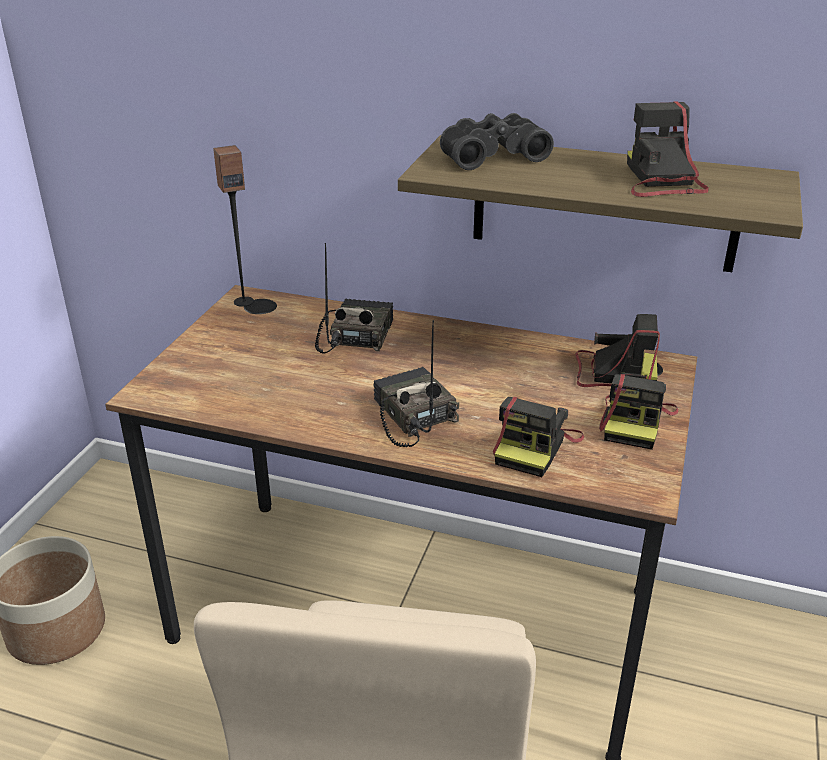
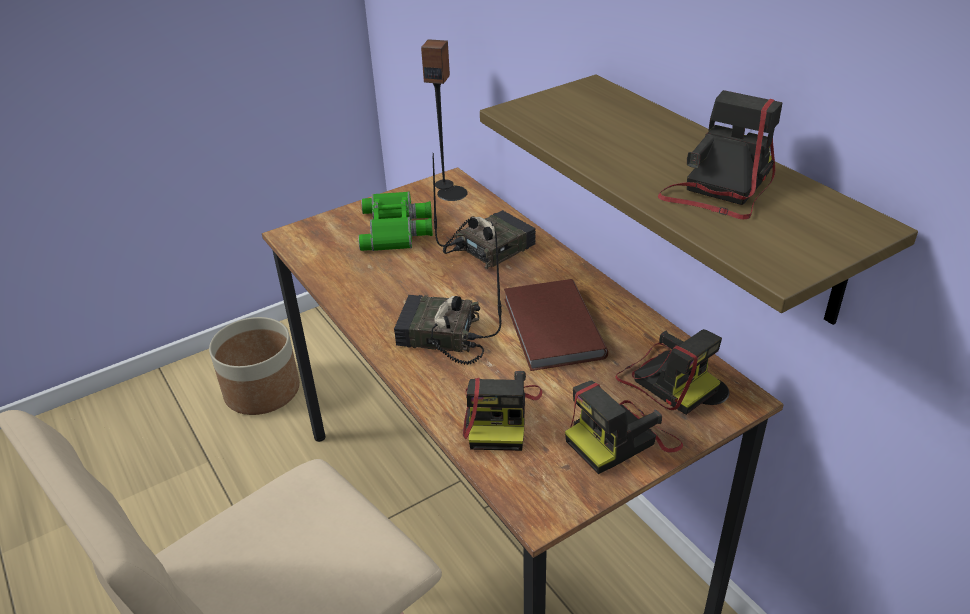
camera: 40 degrees right, 5 degrees up
radio [373,320,459,447] -> radio turned 90 degrees counterclockwise [394,231,502,365]
black binoculars [440,113,554,170] -> none
camera [493,397,584,477] -> camera turned 60 degrees counterclockwise [463,371,542,451]
none -> green binoculars [358,191,433,251]
none -> brown book [504,279,608,371]

